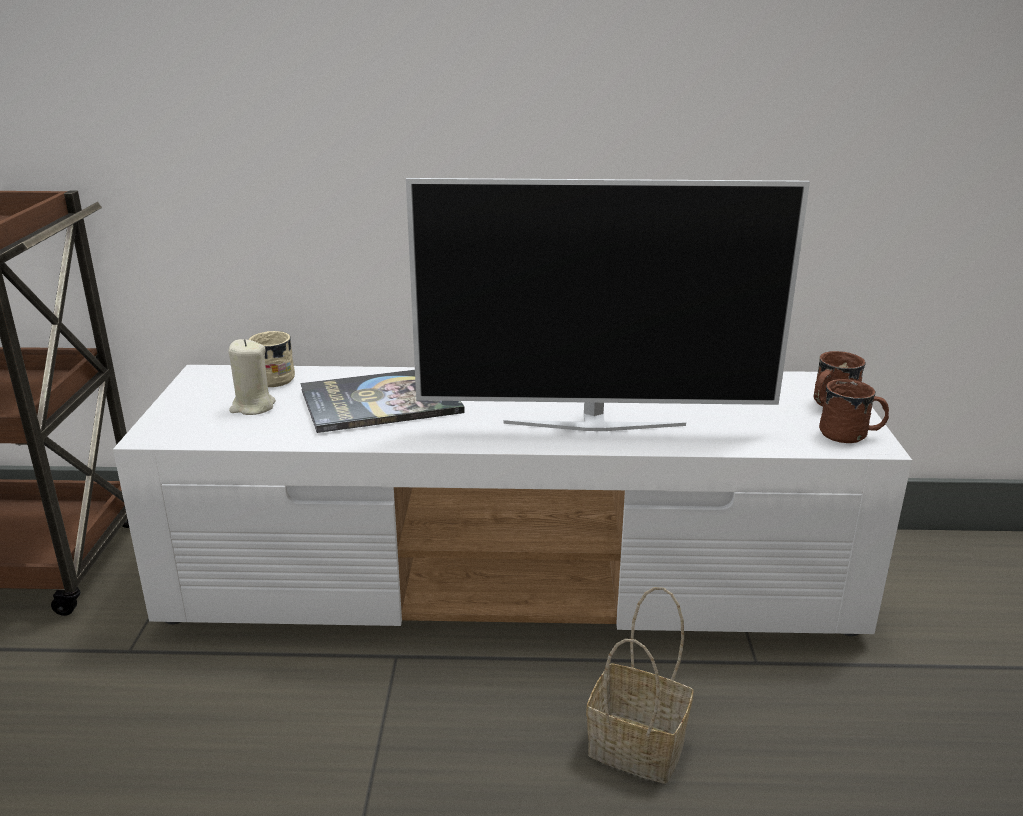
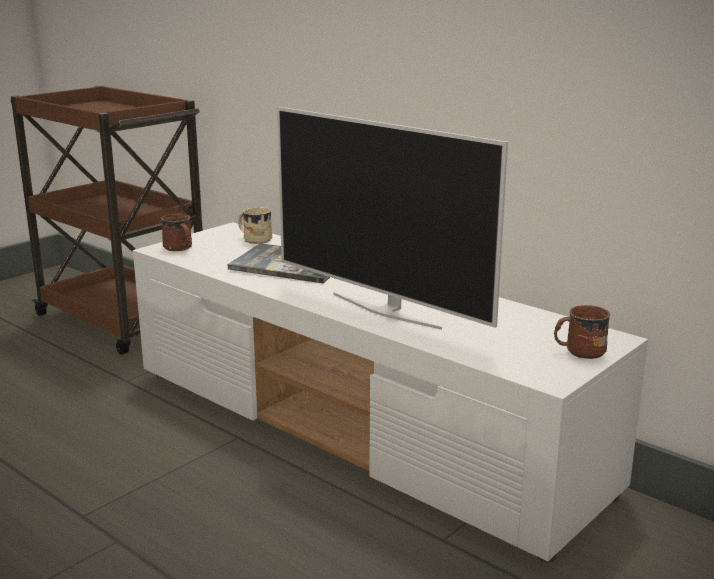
camera: 40 degrees right, 5 degrees down
beige candle [229,339,276,415] -> none
basket [586,587,694,784] -> none
brown mug [819,379,889,443] -> brown mug moved to [161,213,192,251]

